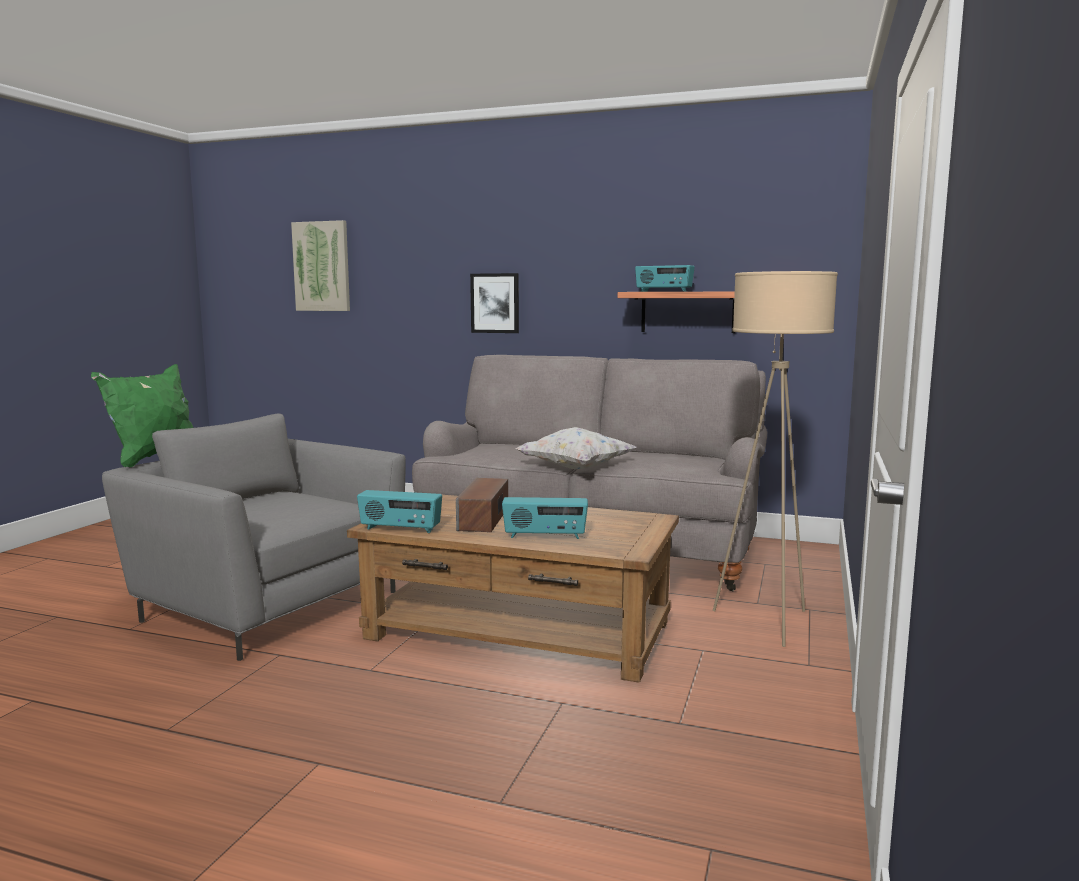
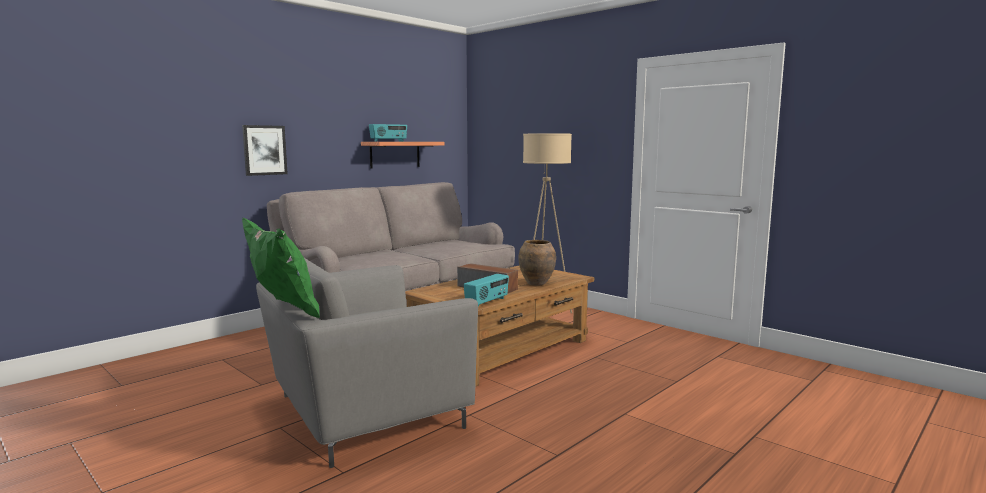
camera: 65 degrees left, 0 degrees up
picture [291,220,350,311] -> none
radio [502,497,588,539] -> brown vase [519,240,556,285]
white pillow [516,427,637,470] -> none

